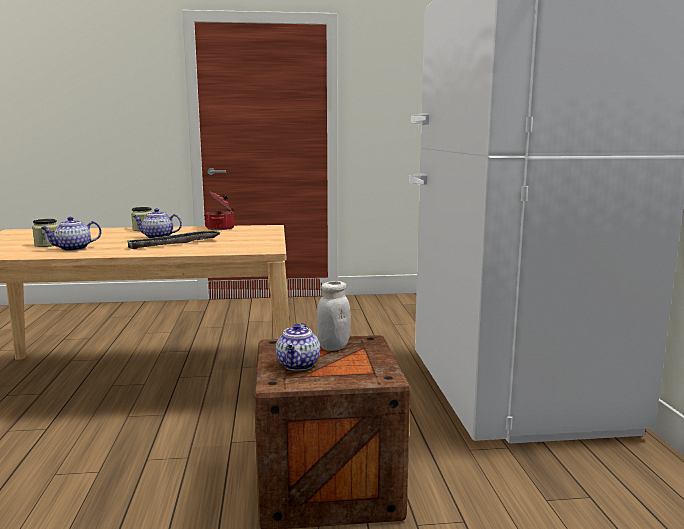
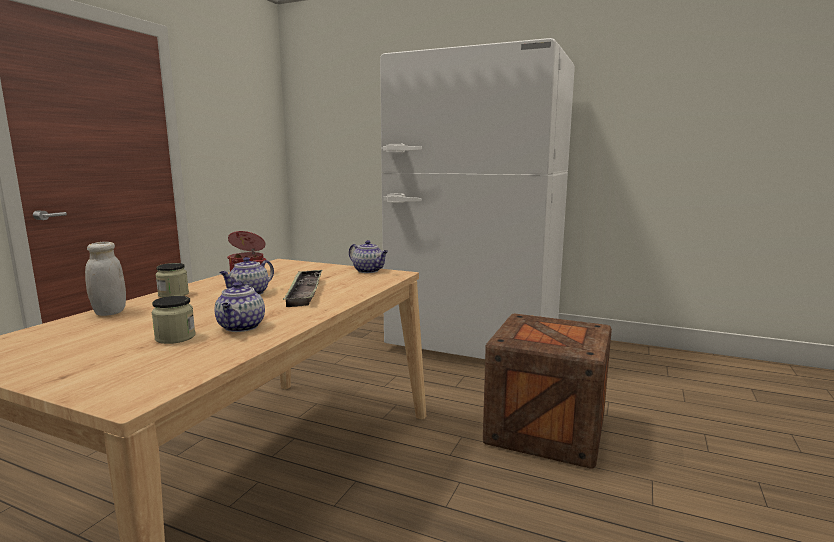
camera: 60 degrees left, 0 degrees up
teapot [276,323,320,371] -> teapot moved to [349,240,388,273]
white jar [316,281,351,351] -> white jar moved to [85,242,126,316]

